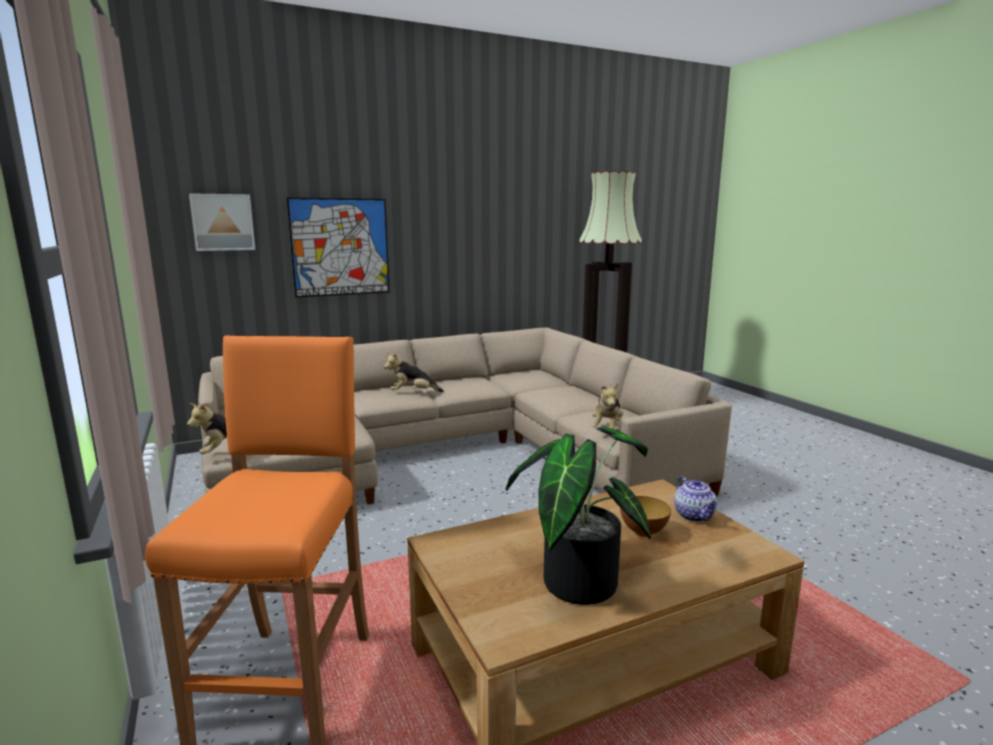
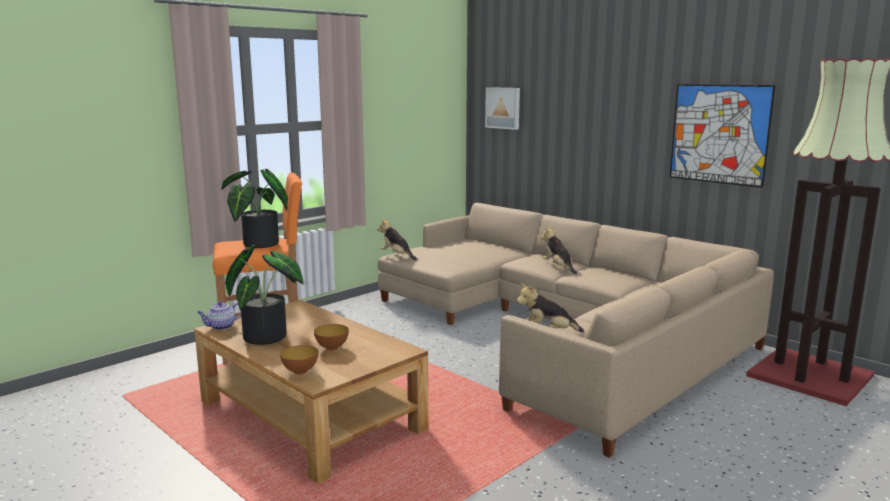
camera: 70 degrees right, 0 degrees up
picture [287,198,390,297] -> picture moved to [670,84,775,188]
teapot [674,476,717,522] -> teapot moved to [197,301,241,330]
none -> potted plant [221,169,288,248]
none -> bowl [280,345,318,375]

